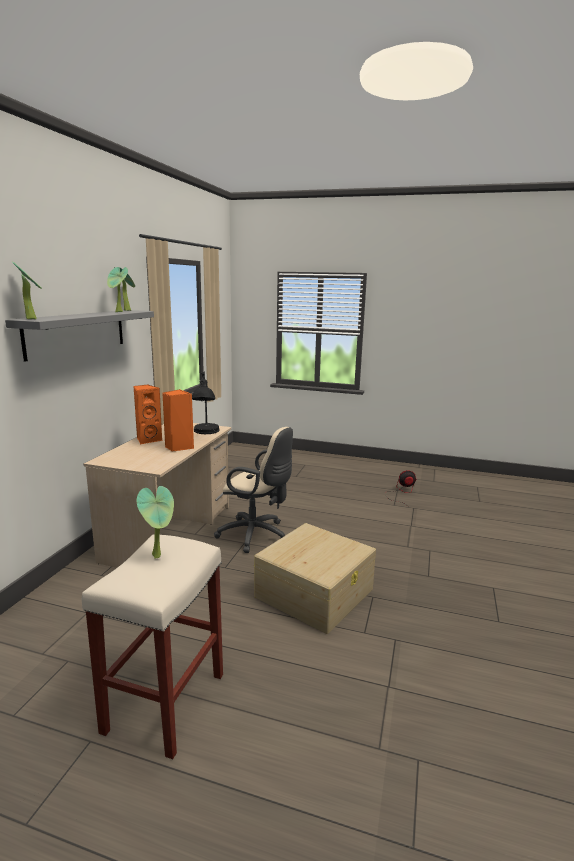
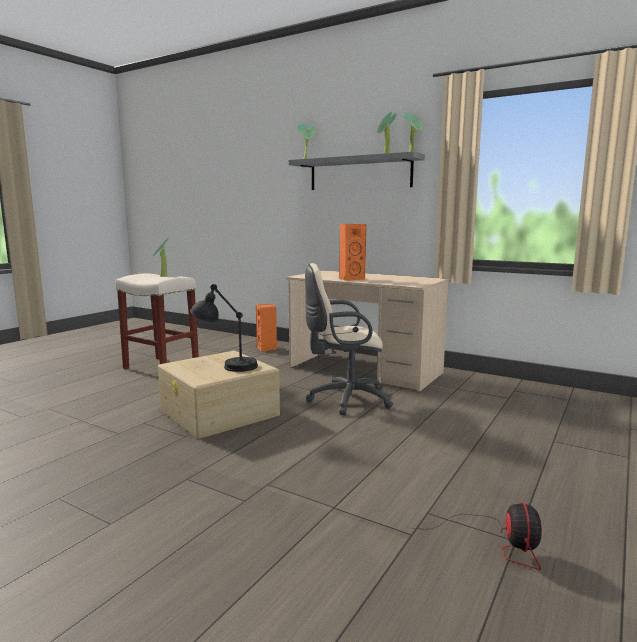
camera: 105 degrees right, 5 degrees down
orange speaker [133,385,162,444] -> orange speaker moved to [256,304,277,352]
black table lamp [192,372,219,434] -> black table lamp moved to [190,284,258,372]
beige office chair [214,427,293,553] -> beige office chair turned 45 degrees clockwise [305,263,393,415]

